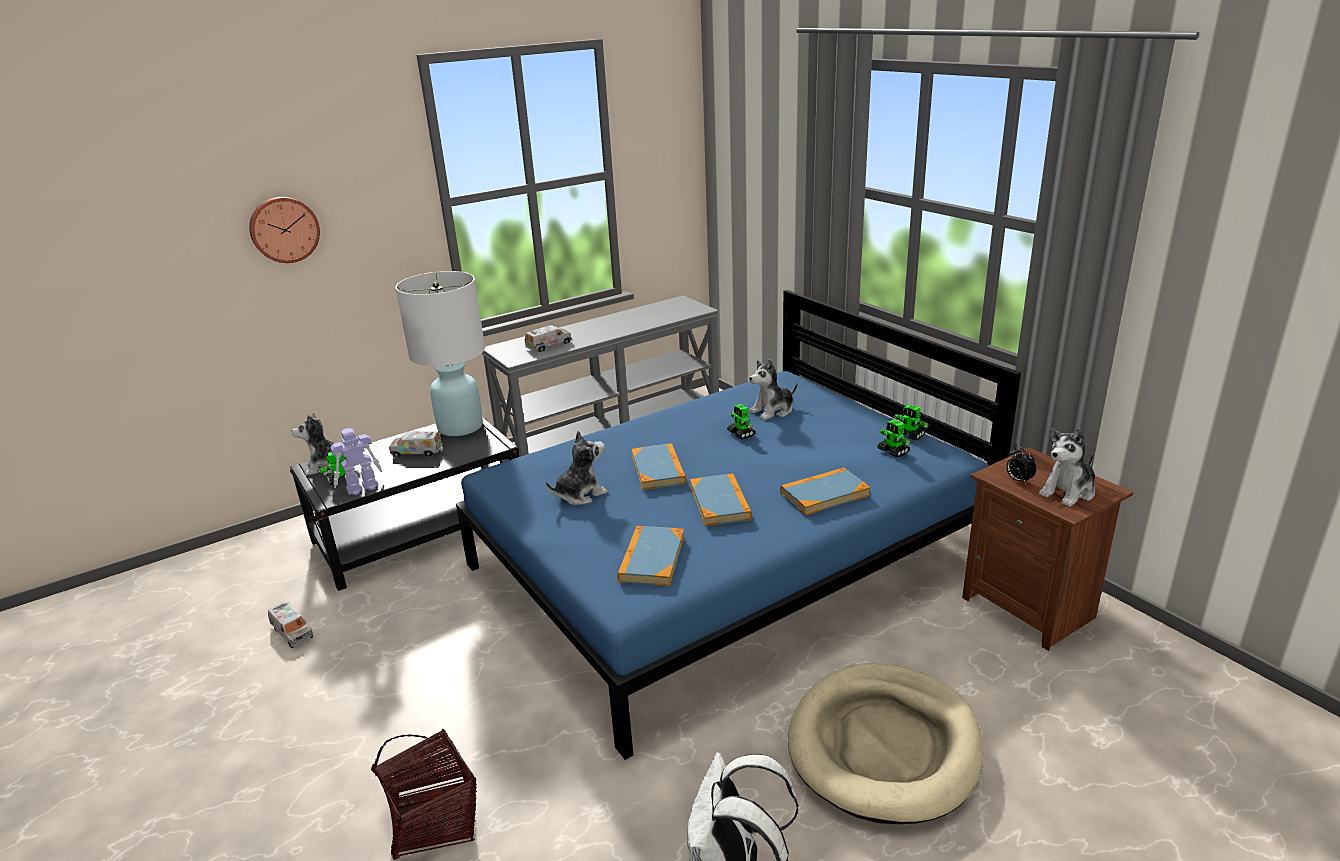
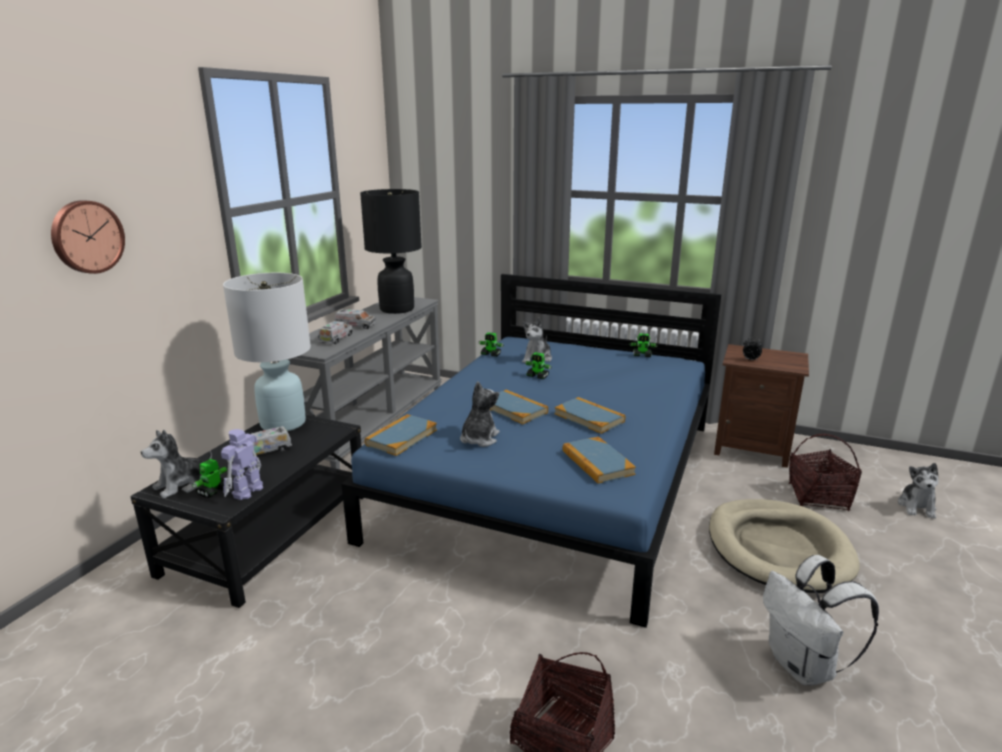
camera: 35 degrees left, 5 degrees down
toy truck [268,601,313,648] -> toy truck moved to [335,309,376,329]
book [780,468,870,516] -> book moved to [365,414,437,456]
toy robot [877,419,911,458] -> toy robot moved to [479,332,503,357]
plush toy [1039,428,1095,507] -> plush toy moved to [898,463,938,519]
none -> black table lamp [360,189,422,314]
none -> basket [789,434,862,511]

